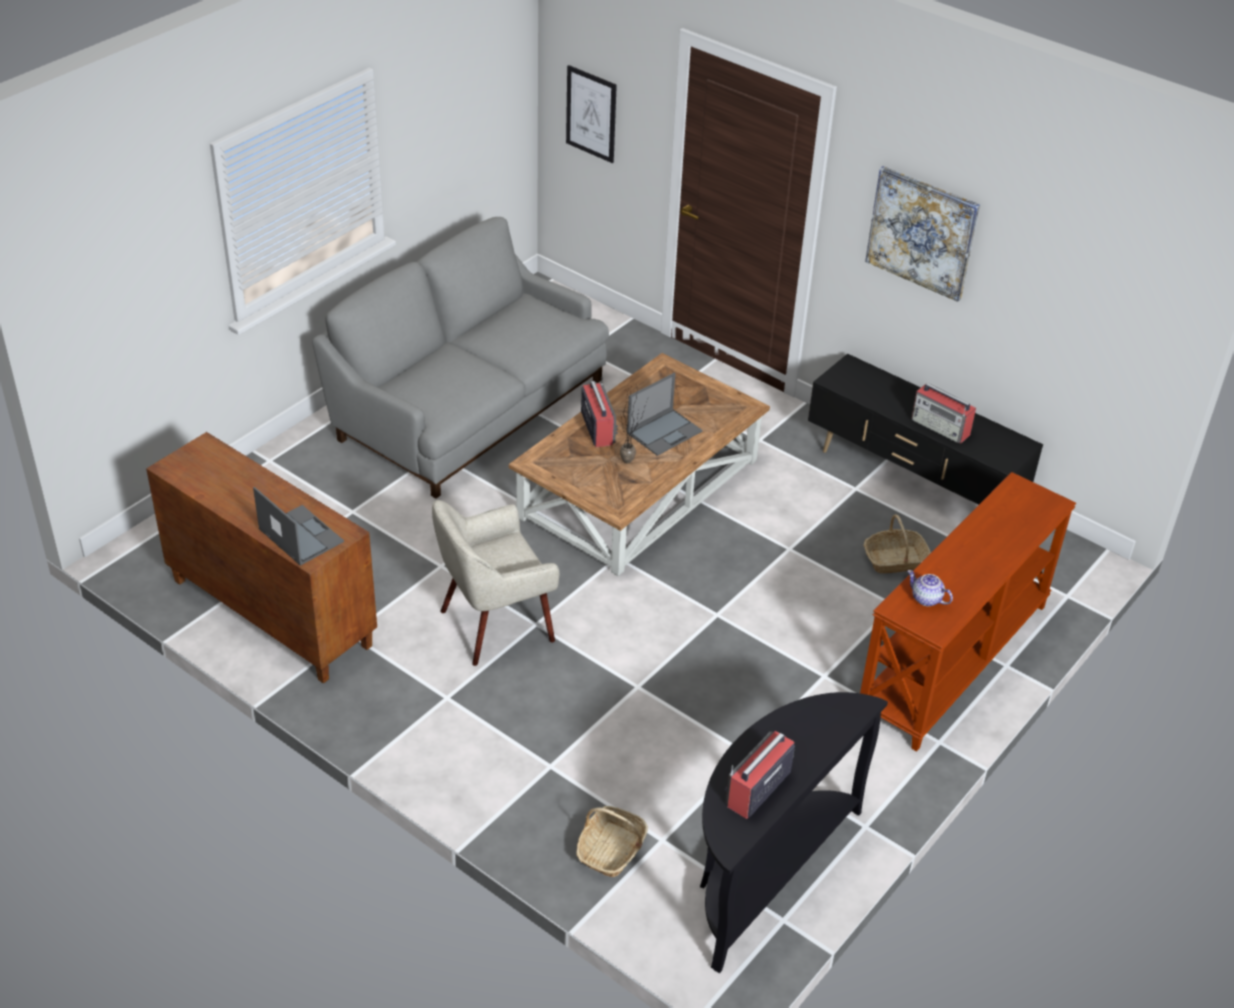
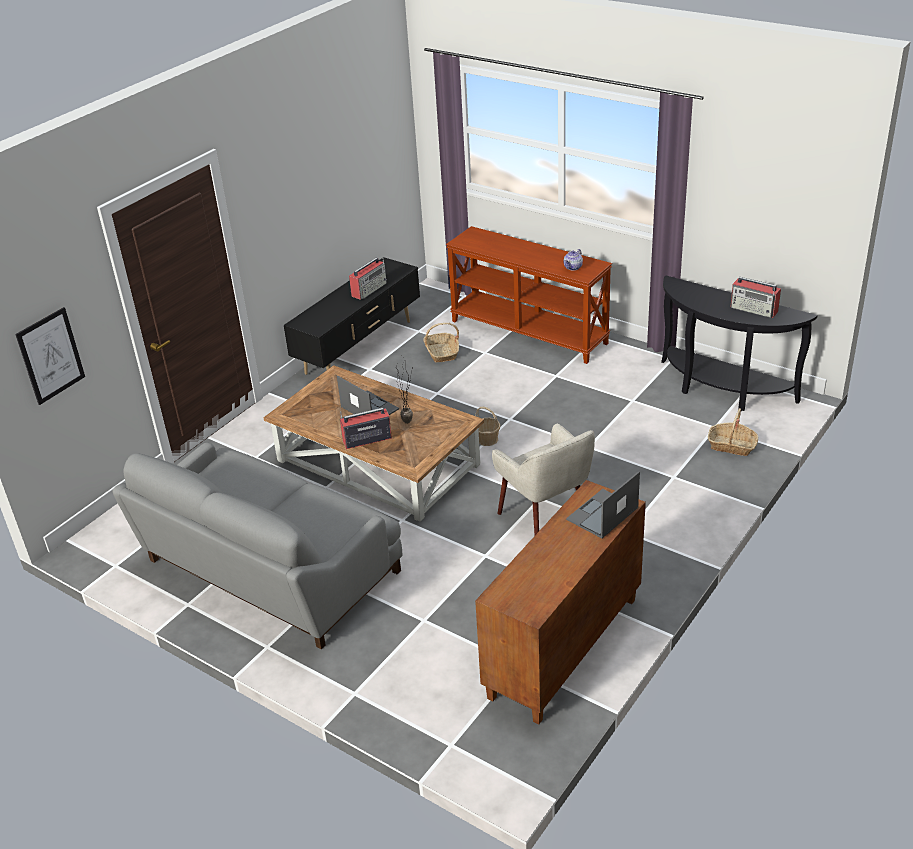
camera: 90 degrees left, 5 degrees down
picture [865,166,980,302] -> none
none -> basket [475,407,500,446]

